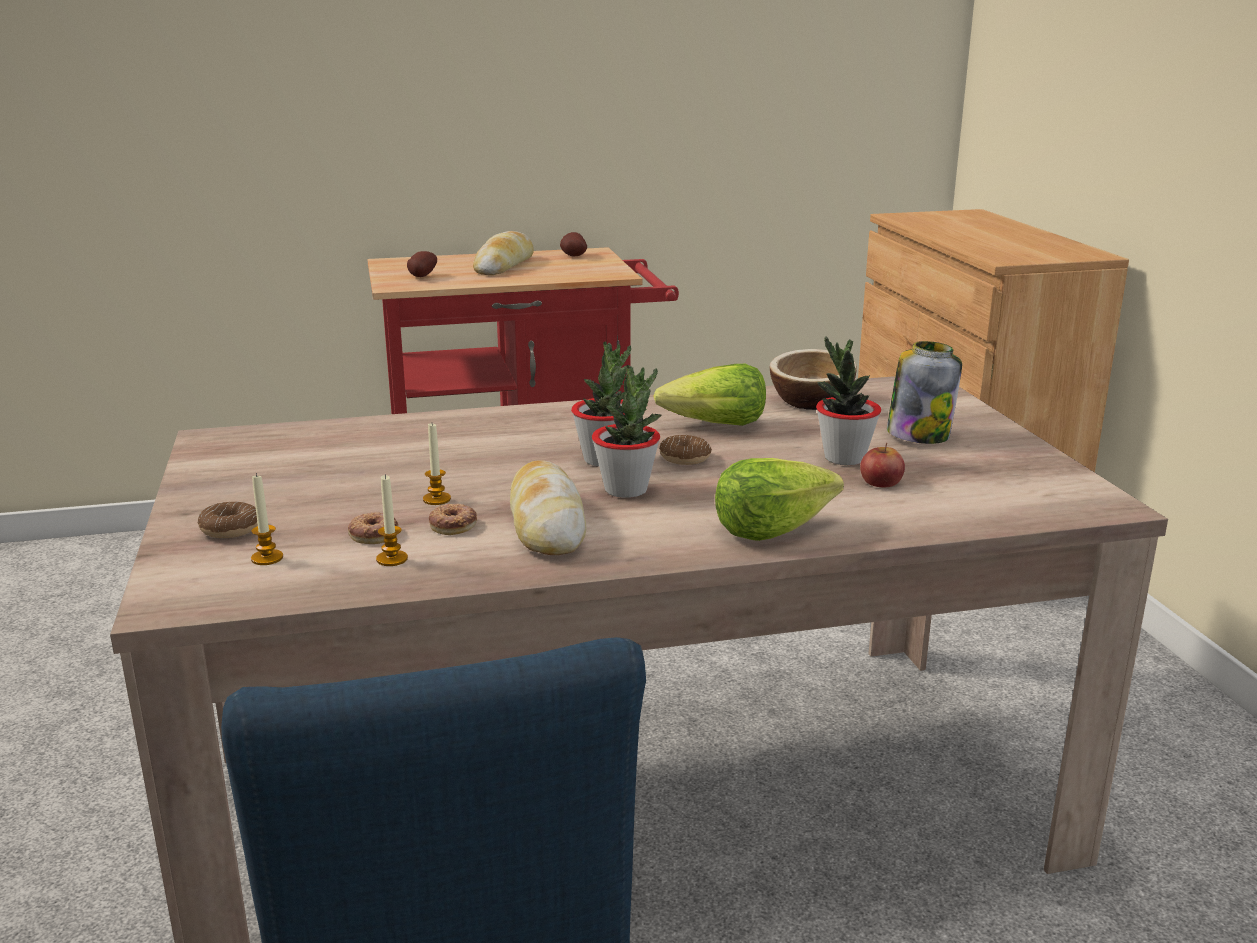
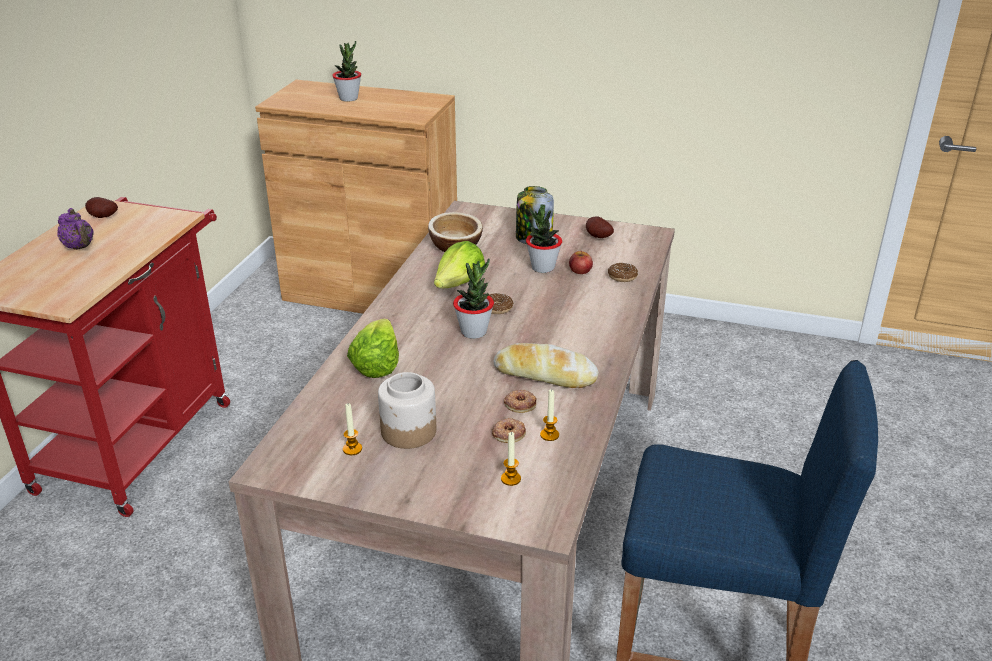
camera: 60 degrees left, 10 degrees up
donut [198,502,258,538] -> donut moved to [608,263,638,282]
potato [407,251,437,277] -> potato moved to [586,216,614,238]
candle [423,423,451,505] -> candle moved to [343,403,362,455]
bread [473,231,534,275] -> purple teapot [57,208,94,250]
potted plant [592,365,661,498] -> potted plant moved to [332,41,361,102]
lettuce [715,458,844,541] -> lettuce moved to [347,319,399,378]
none -> jar [378,372,436,449]

